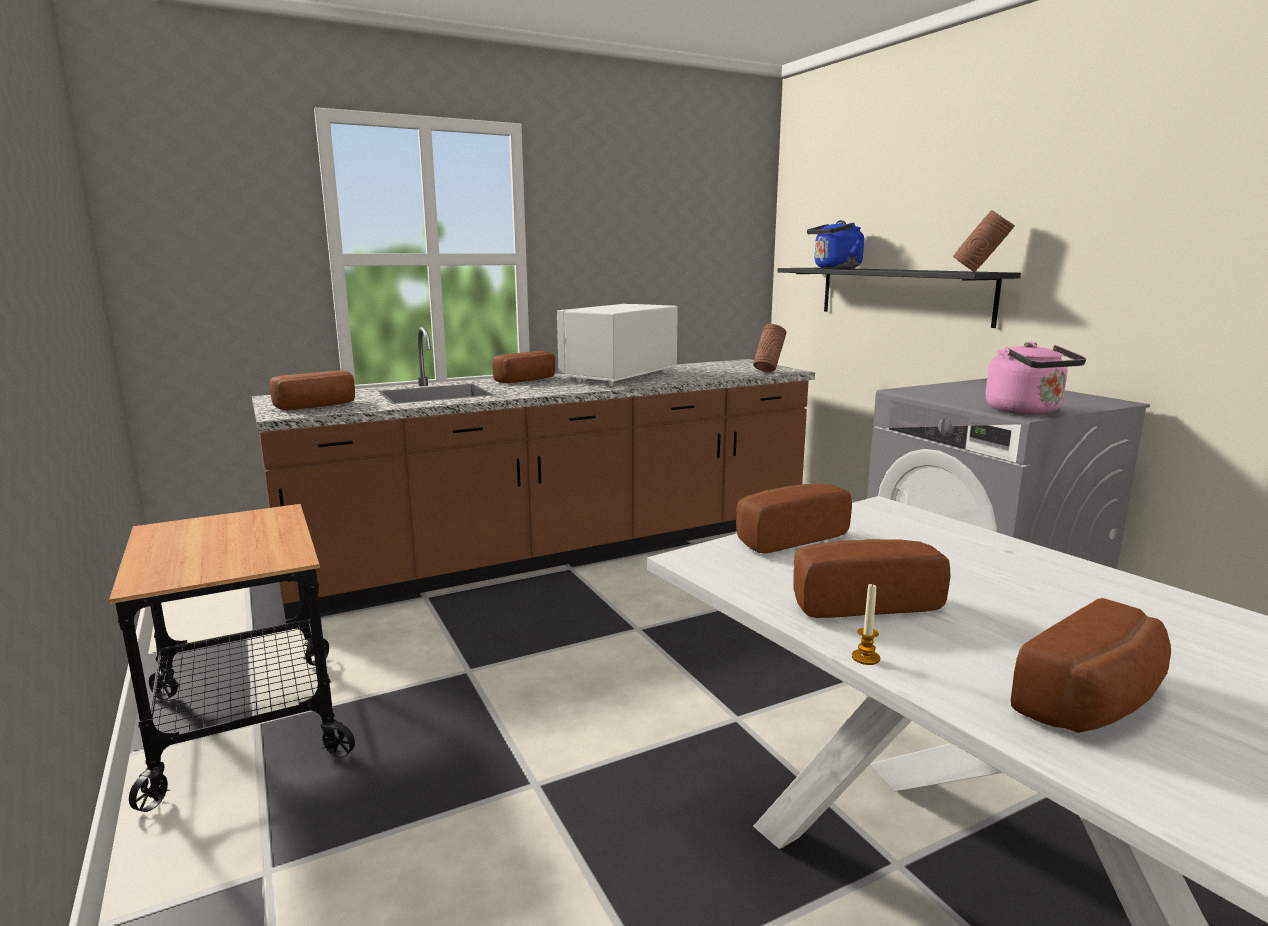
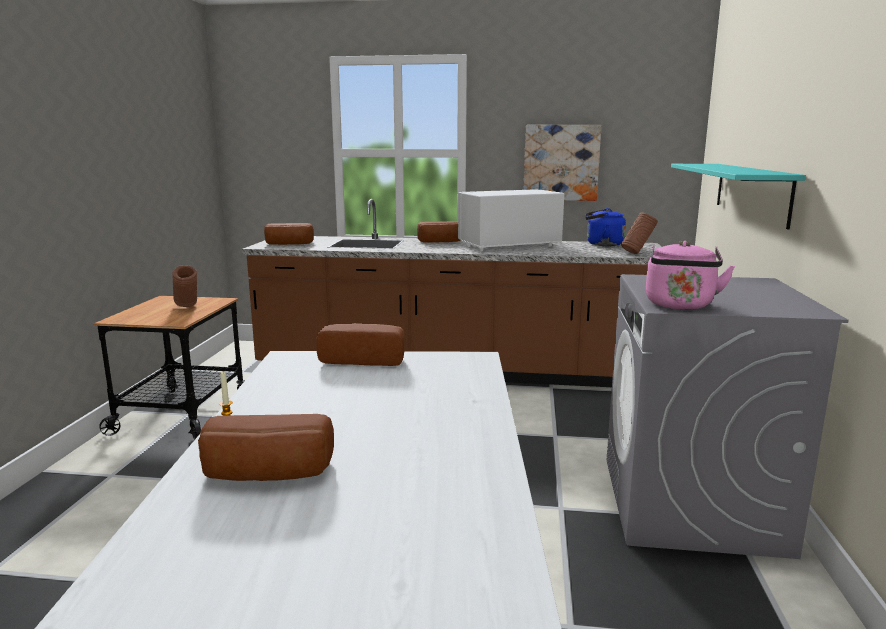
camera: 35 degrees right, 0 degrees up
black shelf [778,268,1021,328] -> turquoise shelf [671,164,806,229]
bread [793,539,950,618] -> none
blue kettle [807,220,864,269] -> blue kettle moved to [585,208,626,246]
brown vase [953,210,1015,272] -> brown vase moved to [172,265,197,307]
none -> picture [524,125,601,201]

